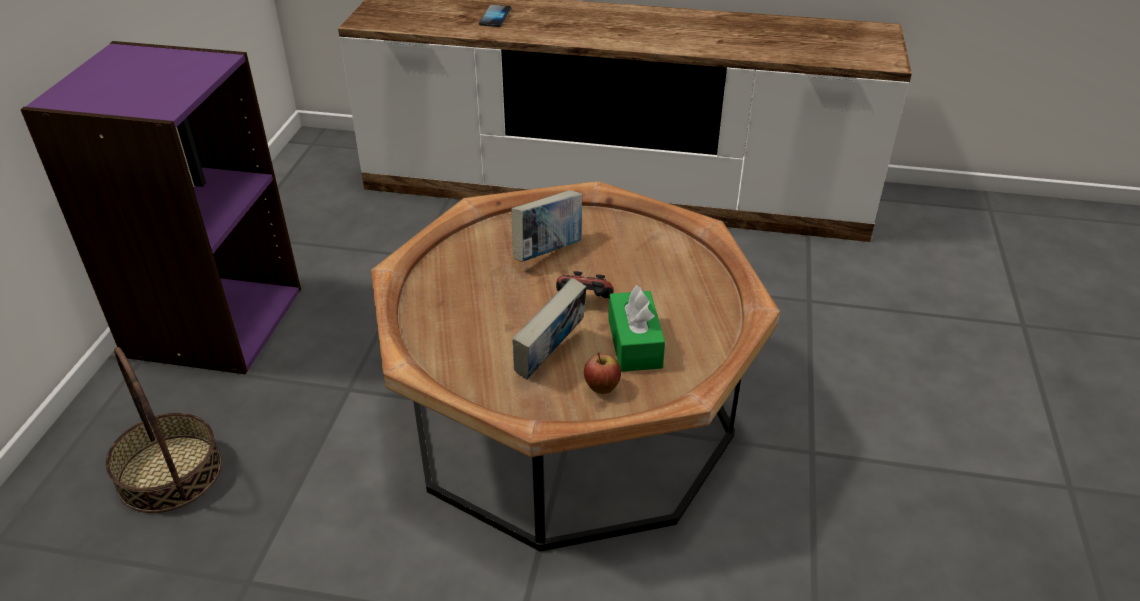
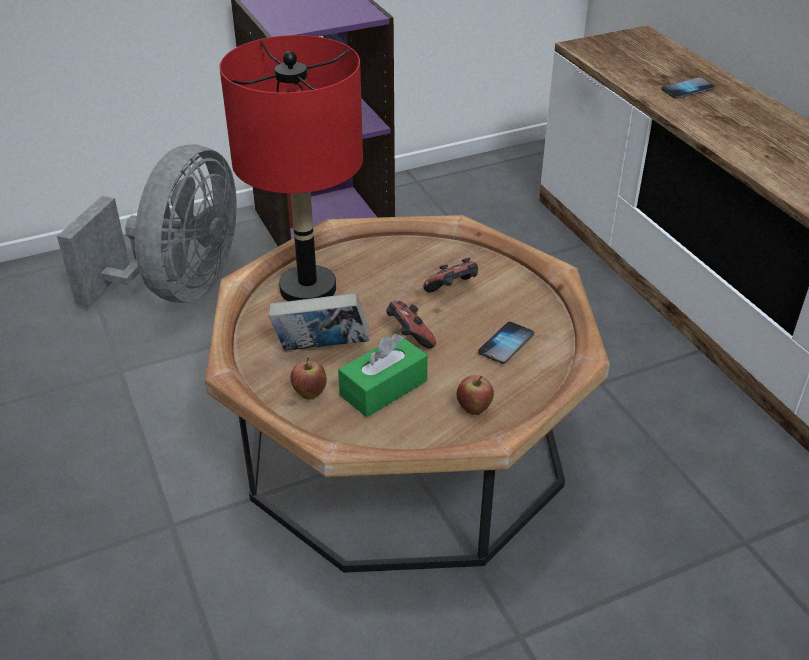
camera: 55 degrees right, 0 degrees up
basket [106,347,222,513] -> grey fan [57,144,237,307]
book [511,190,582,262] -> game controller [423,258,478,293]
none -> red table lamp [219,35,363,301]
none -> apple [456,375,494,415]
none -> phone [478,322,534,364]

